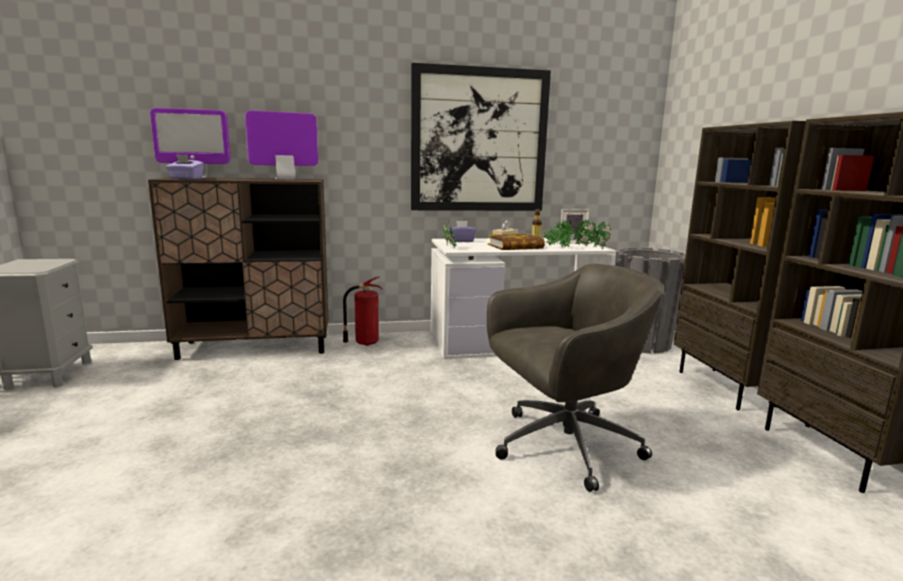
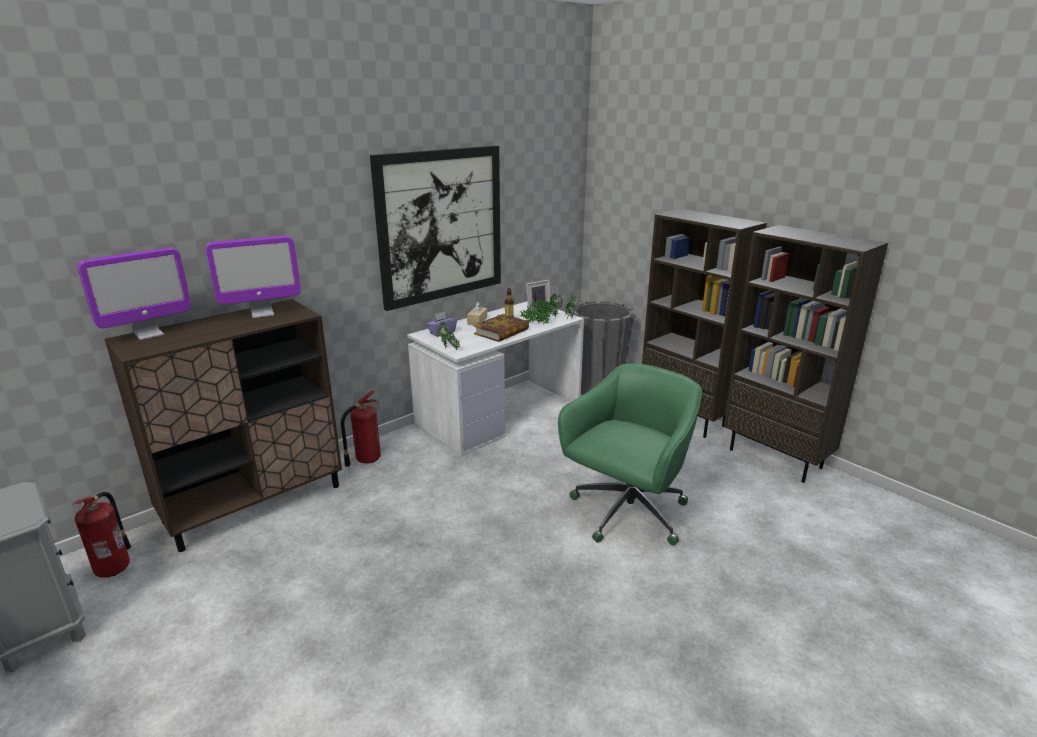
camera: 30 degrees left, 10 degrees up
purple tissue box [166,154,204,179] -> none
monitor [245,110,318,180] -> monitor turned 150 degrees counterclockwise [206,235,301,318]
grey office chair [487,264,664,492] -> green office chair [558,363,702,545]
none -> fire extinguisher [73,492,131,578]

